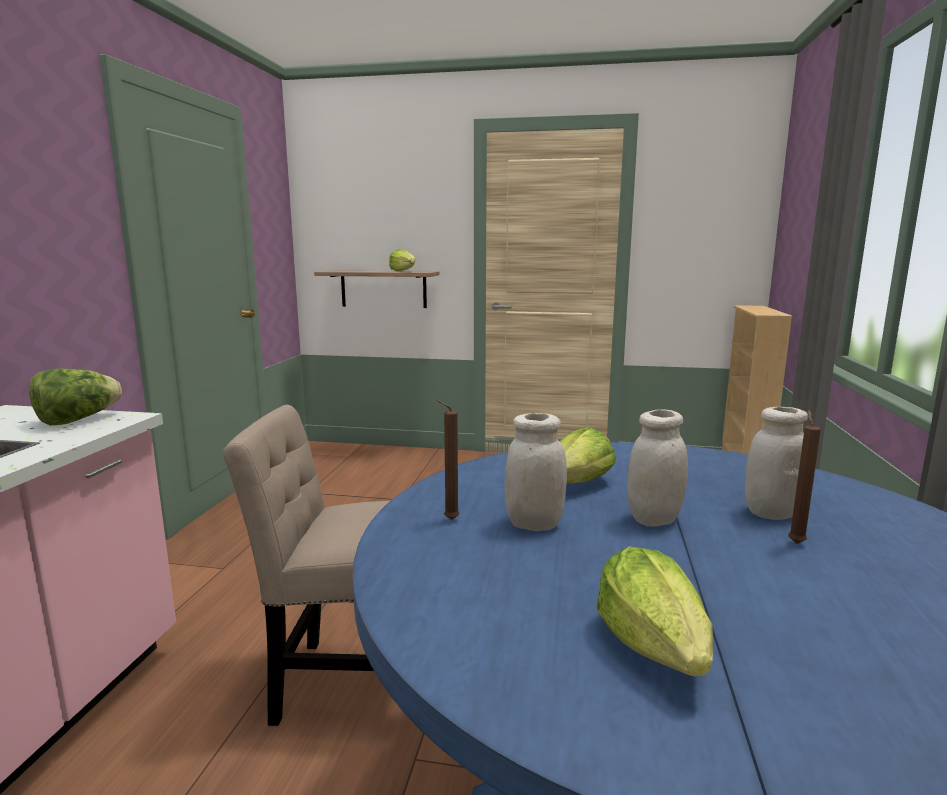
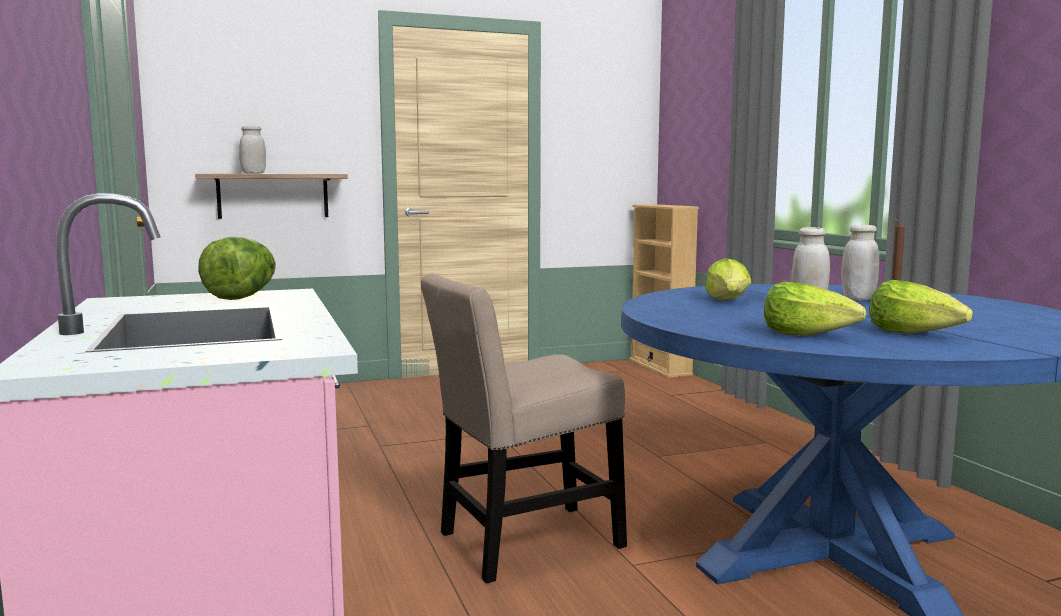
camera: 30 degrees left, 5 degrees down
lettuce [389,249,415,271] -> lettuce moved to [764,282,866,335]
brown candle [437,400,460,520] -> none
white jar [505,413,567,531] -> white jar moved to [239,126,266,174]

